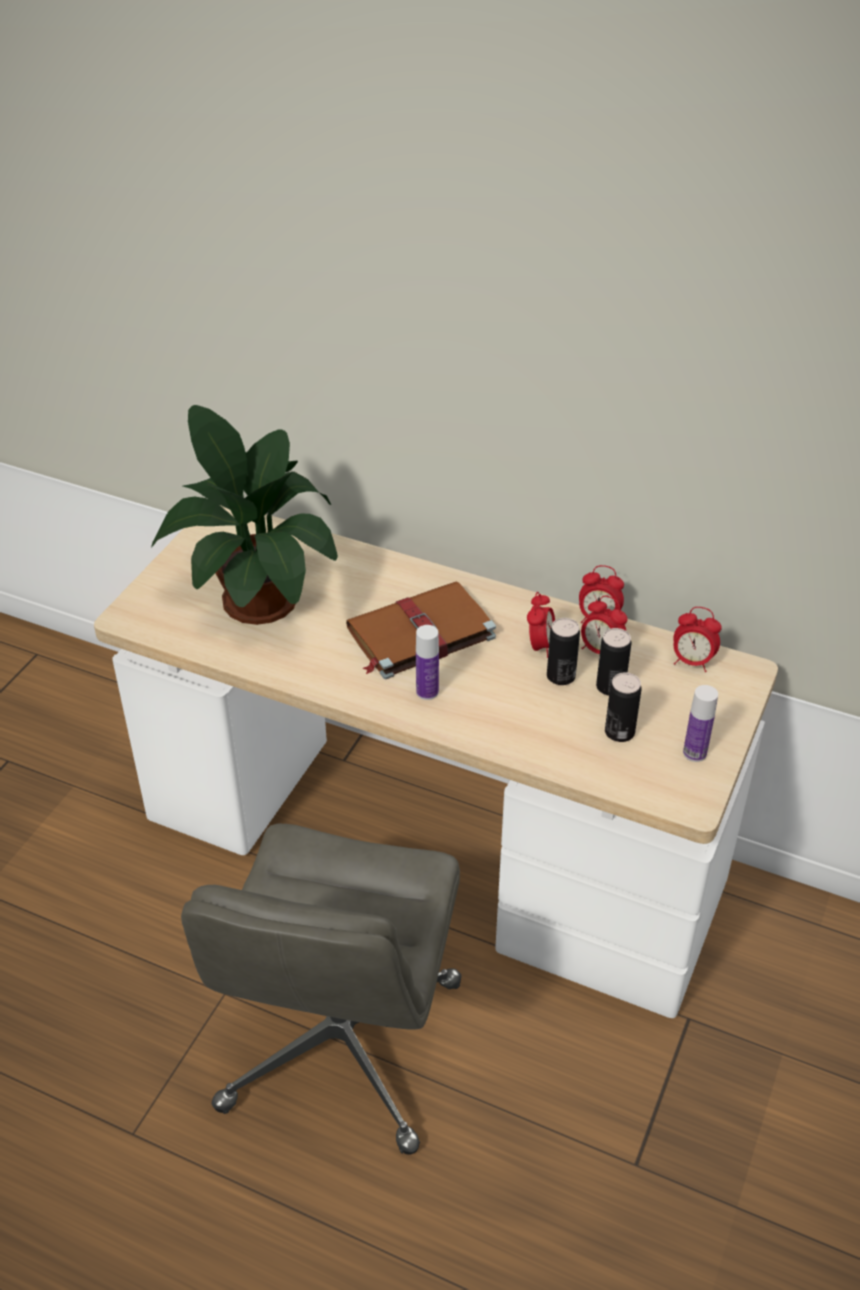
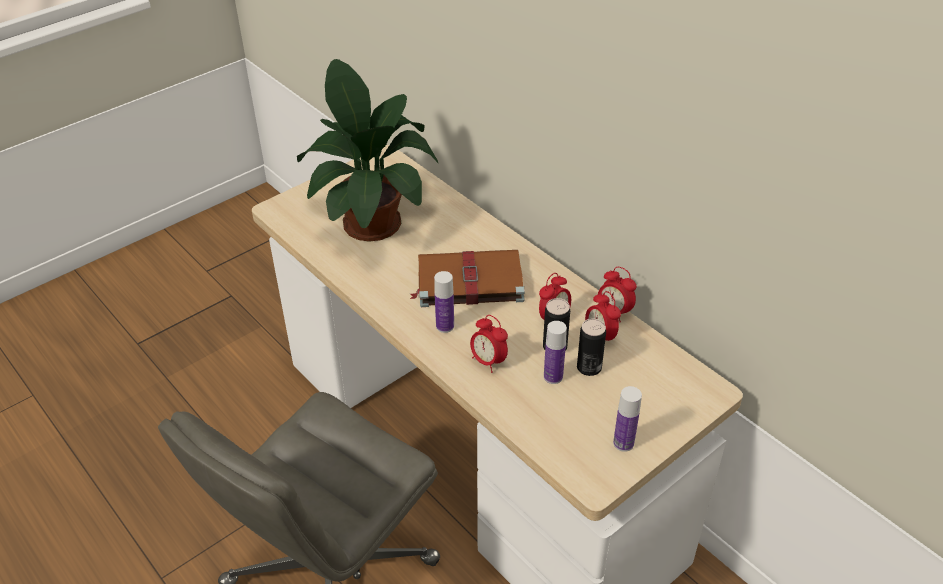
camera: 25 degrees right, 0 degrees up
can [605,673,642,742] -> none
alarm clock [673,607,722,672] -> alarm clock moved to [470,315,508,373]
none -> bottle [544,321,567,384]

